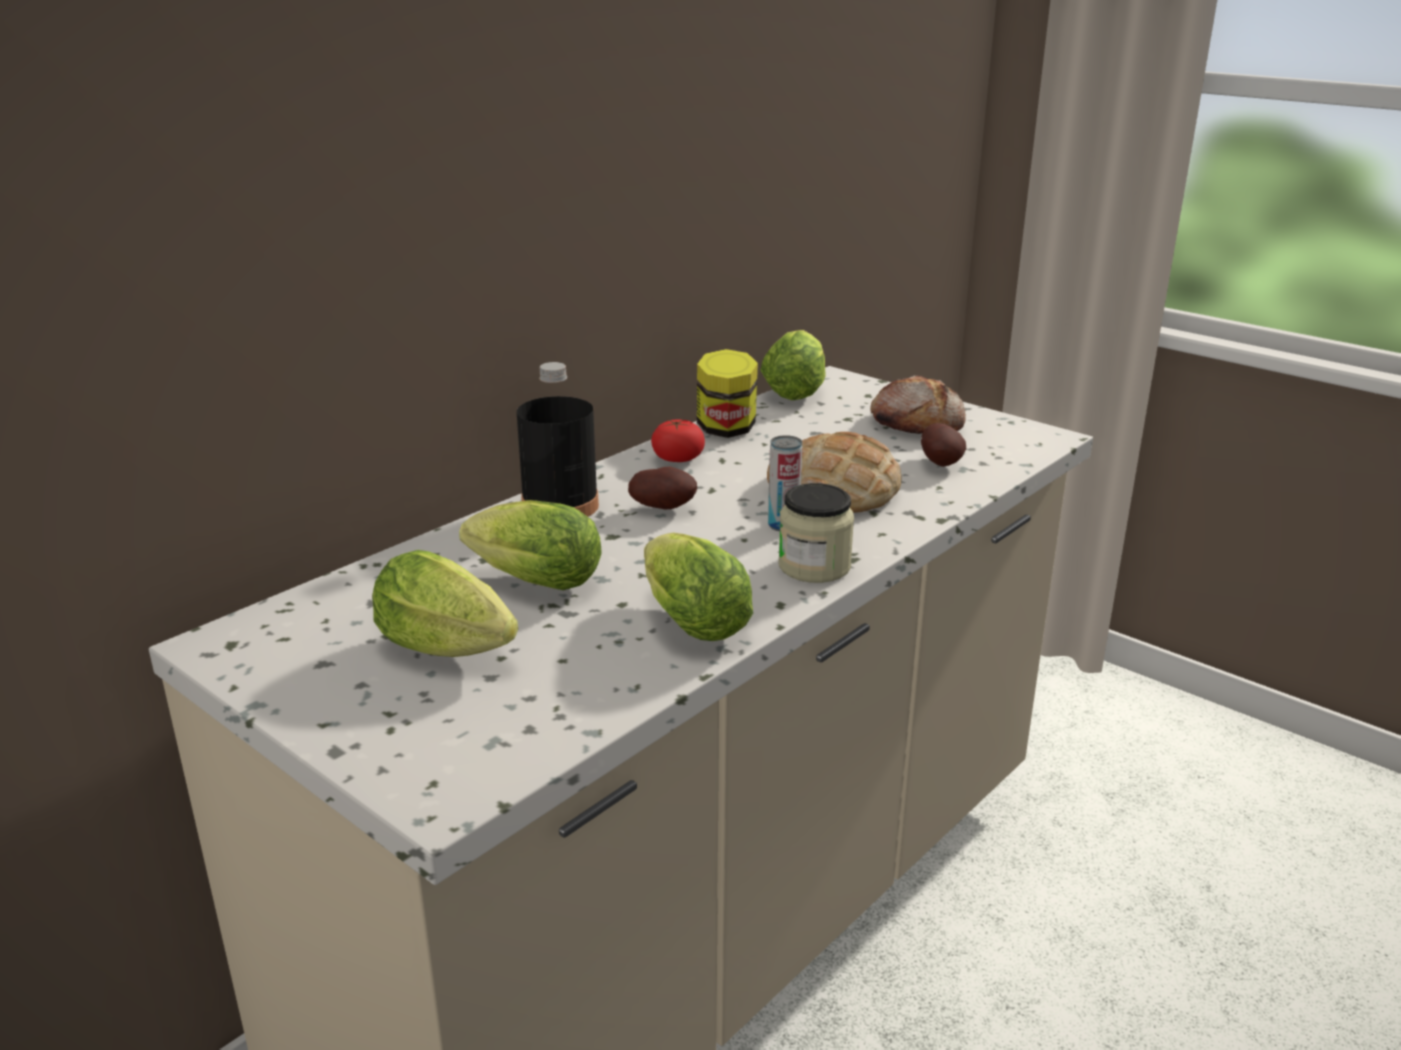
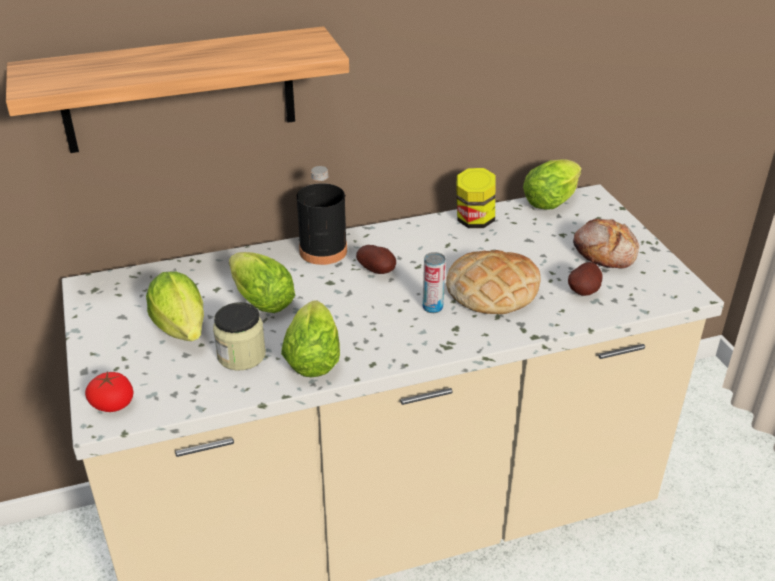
camera: 30 degrees right, 10 degrees up
tomato [651,419,705,462] -> tomato moved to [85,372,134,412]
jar [779,483,854,583] -> jar moved to [213,302,266,371]
none -> shelf [6,26,349,153]

